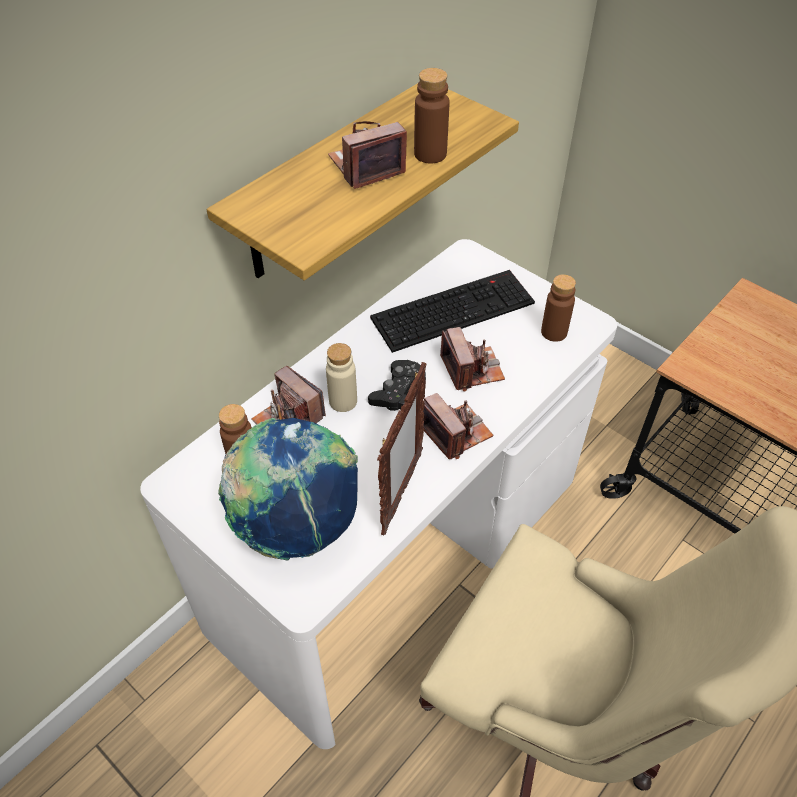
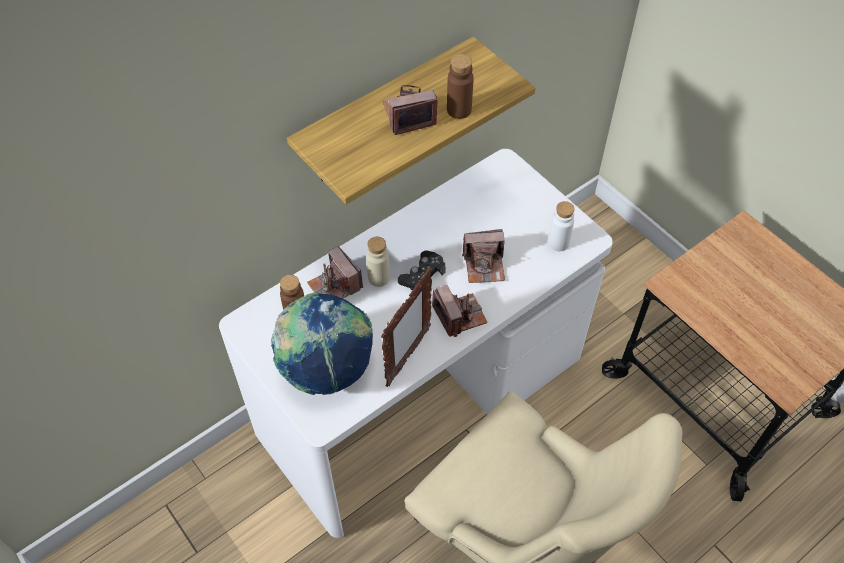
camera: 10 degrees right, 5 degrees up
keyboard [370,270,535,353] -> none
camera [440,327,505,391] -> camera turned 90 degrees clockwise [462,229,505,283]
brown bottle [541,274,576,342] -> white bottle [548,201,575,251]

